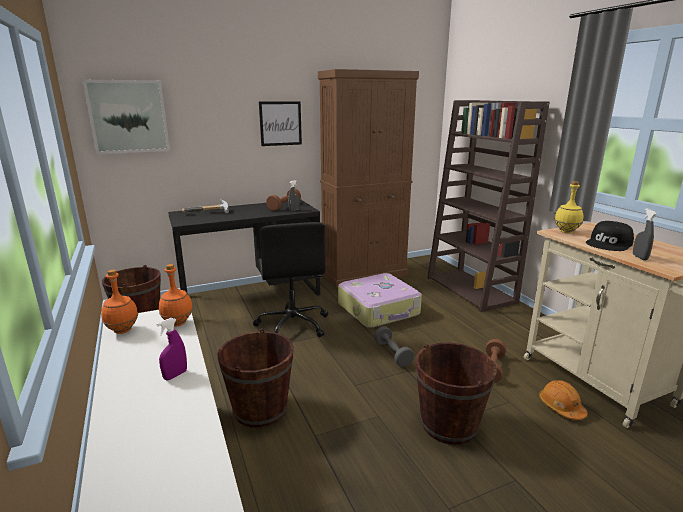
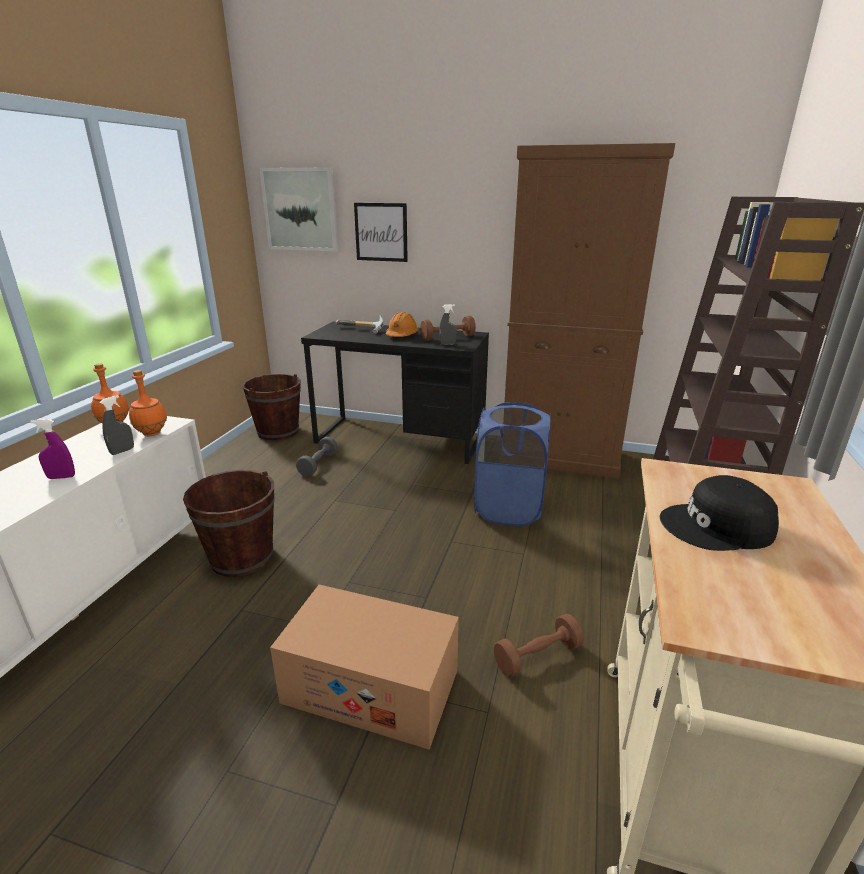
camera: 40 degrees right, 5 degrees up
black office chair [253,222,328,337] -> none
picture [259,101,302,146] -> picture moved to [354,203,408,262]
suitcase [338,273,422,328] -> blue laundry basket [474,402,551,526]
grey dumbbell [374,326,414,367] -> grey dumbbell moved to [296,437,338,476]
brown bucket [415,343,497,445] -> cardboard box [270,585,459,750]
orange hard hat [539,380,587,420] -> orange hard hat moved to [386,312,418,337]
yellow bottle [555,181,583,233] -> none
grey spray bottle [633,208,657,261] -> grey spray bottle moved to [100,395,134,455]

